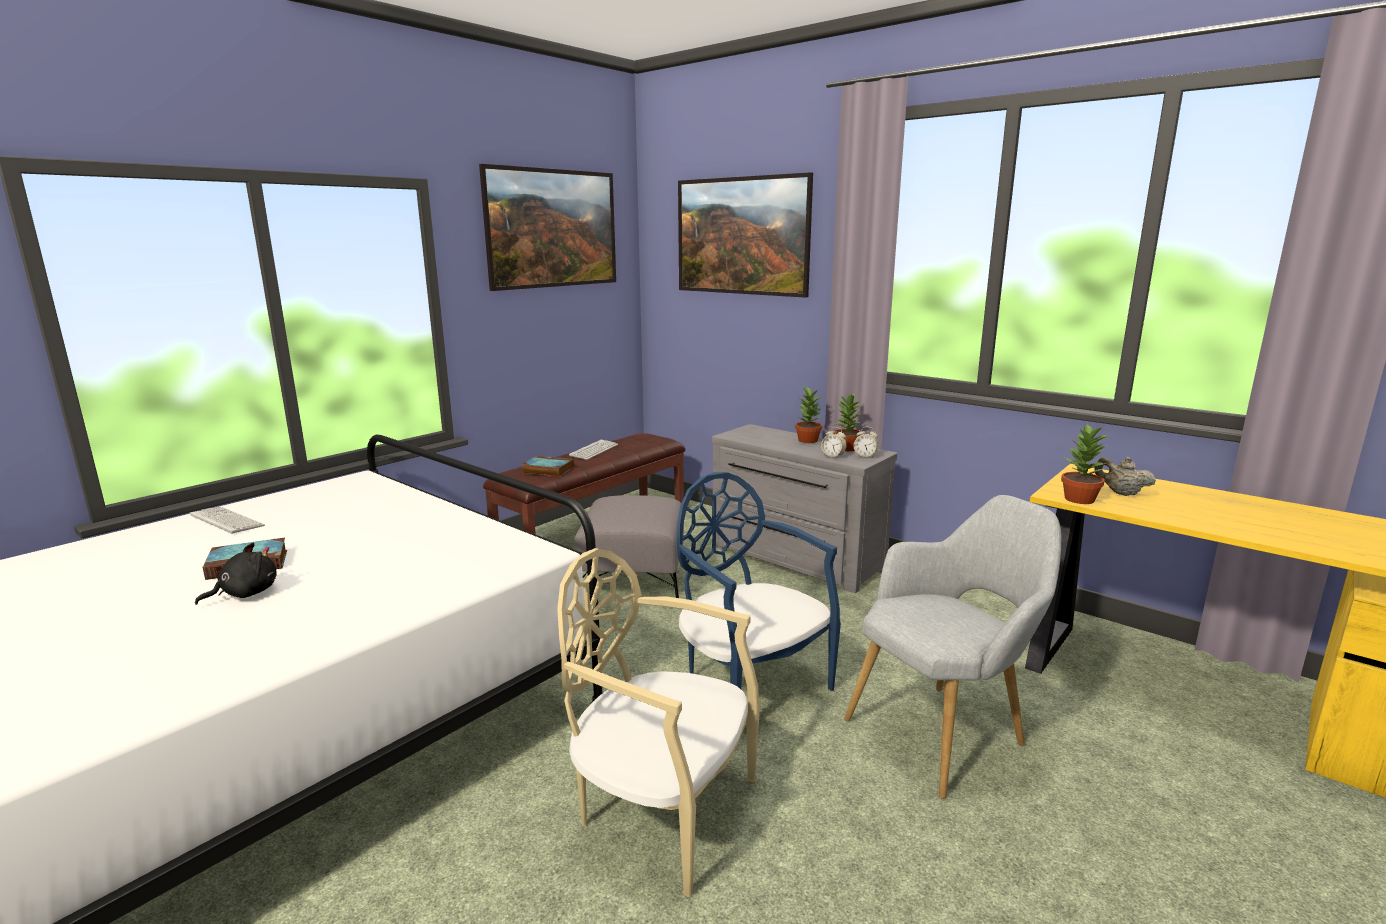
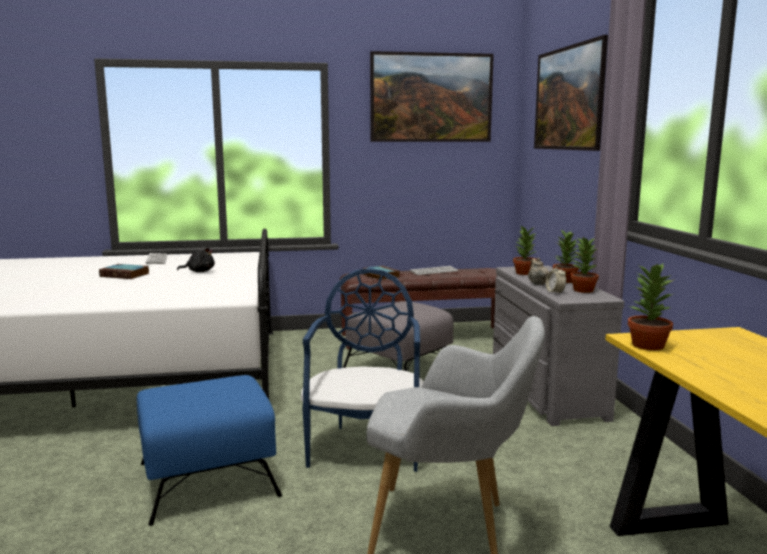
camera: 40 degrees right, 5 degrees down
black plush toy [195,543,277,605] -> black plush toy moved to [177,248,215,272]
beige chair [557,548,760,897] -> blue ottoman [137,375,282,526]
alarm clock [853,427,878,458] -> none
beige teapot [1095,457,1156,496] -> beige teapot moved to [528,258,549,285]
none -> potted plant [513,226,537,275]

